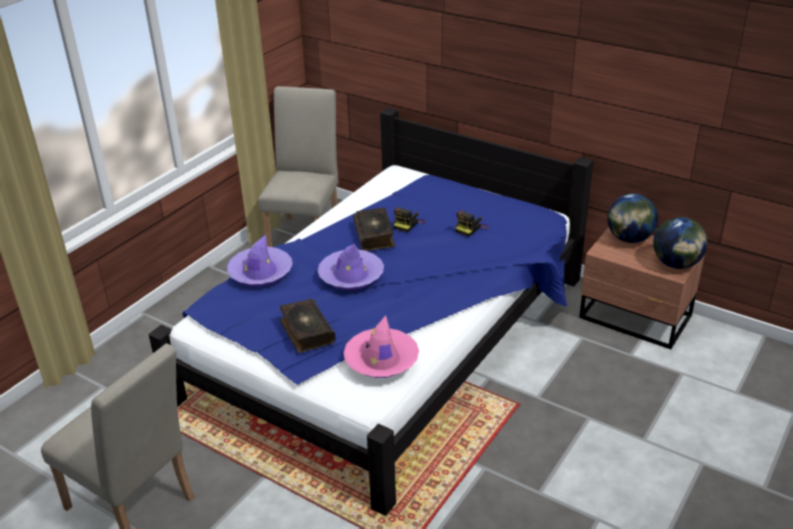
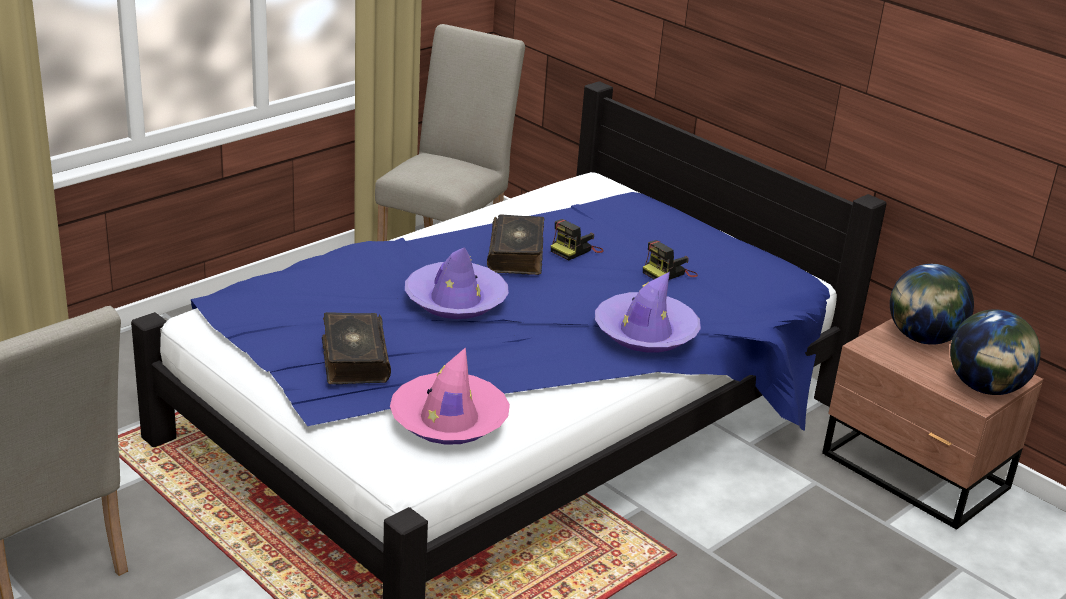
camera: 10 degrees right, 5 degrees down
purple hat [227,235,293,286] -> purple hat moved to [595,272,701,352]

